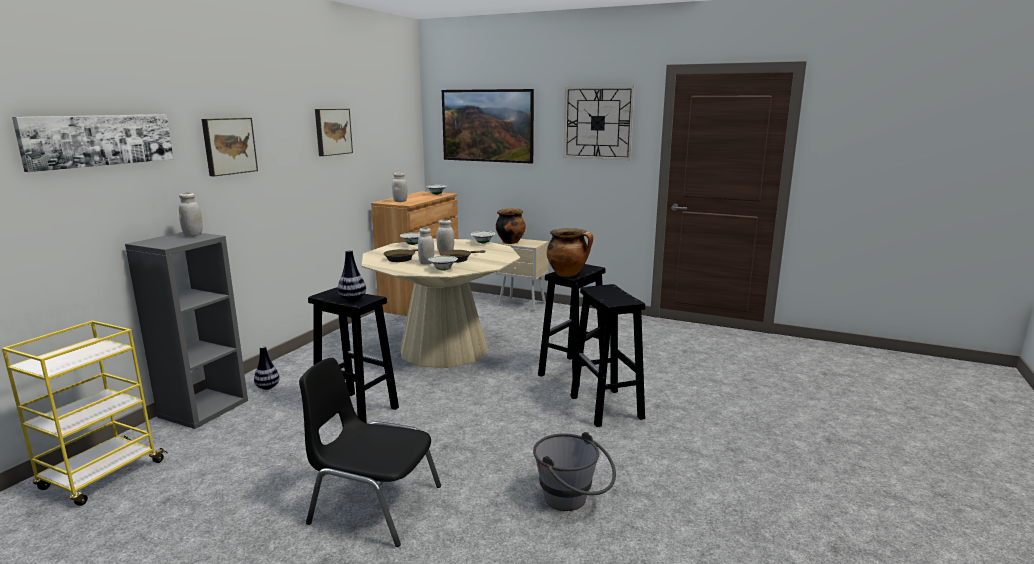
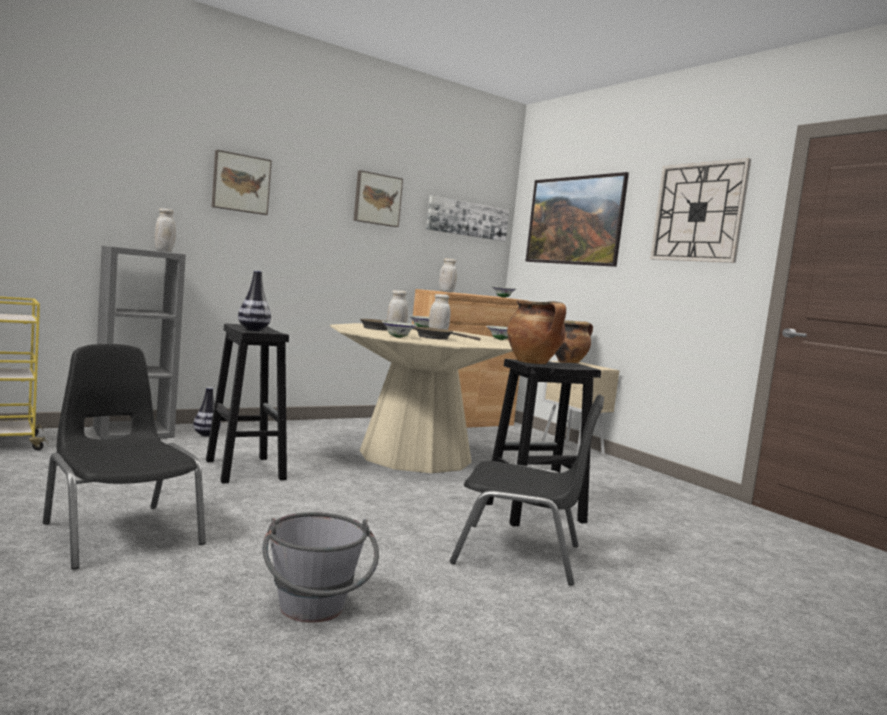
camera: 30 degrees right, 10 degrees down
picture [12,114,174,172] -> picture moved to [426,195,509,241]
black stool [570,284,645,427] -> black chair [450,395,604,585]

